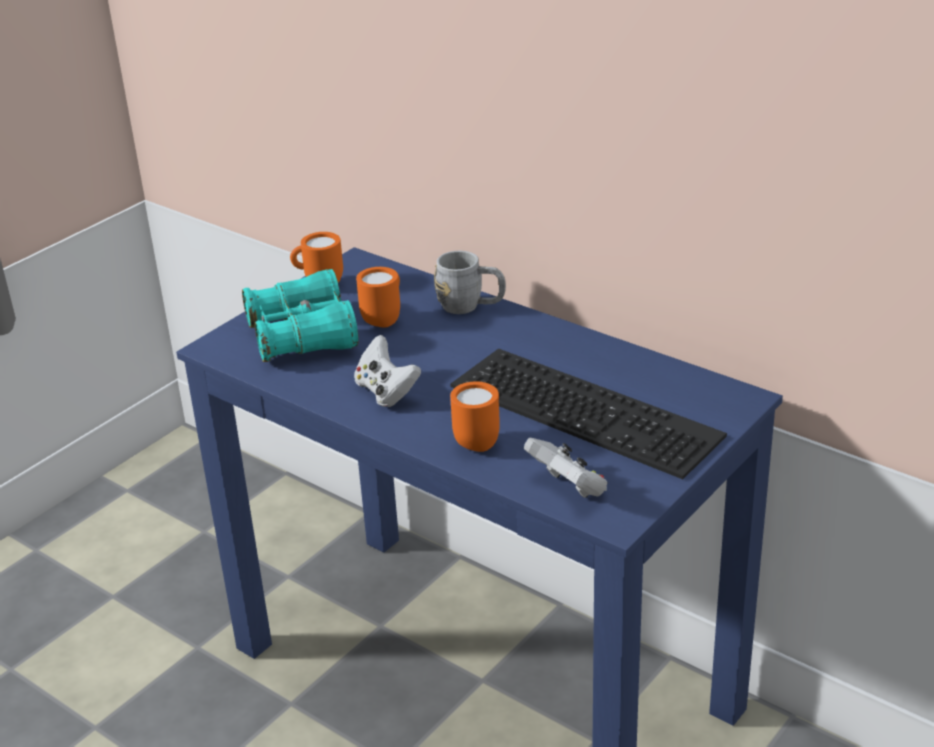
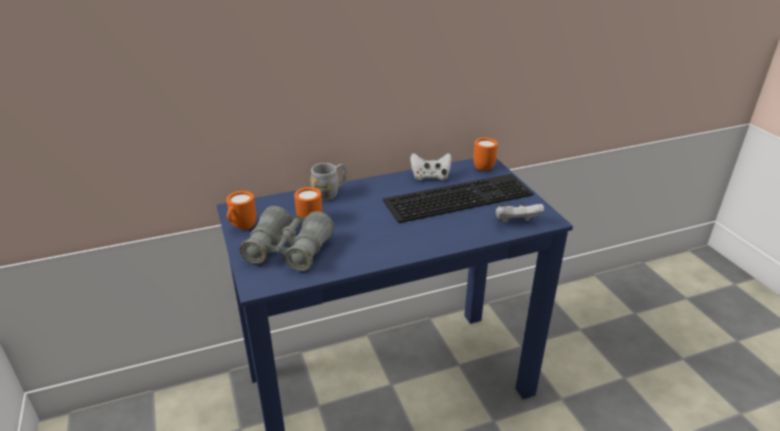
camera: 60 degrees left, 0 degrees up
turquoise binoculars [242,269,359,362] -> grey binoculars [240,206,334,271]
white game controller [354,335,421,407] -> white game controller moved to [410,153,452,180]
orange mug [450,381,500,452] -> orange mug moved to [473,138,498,171]

